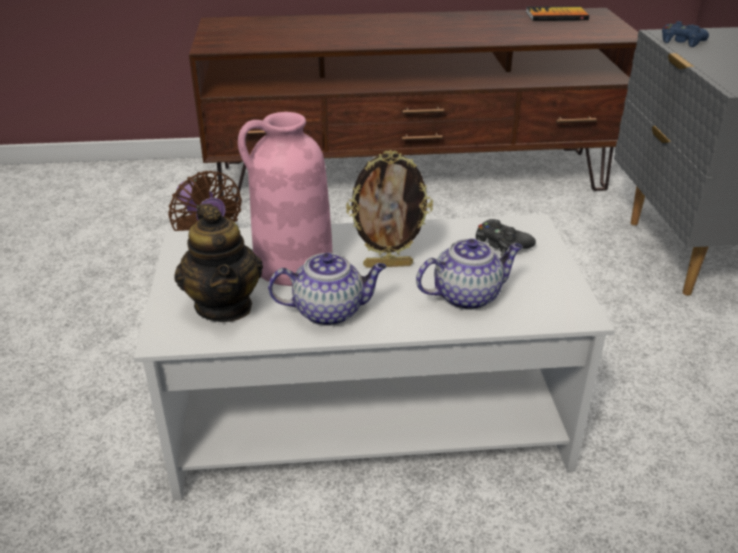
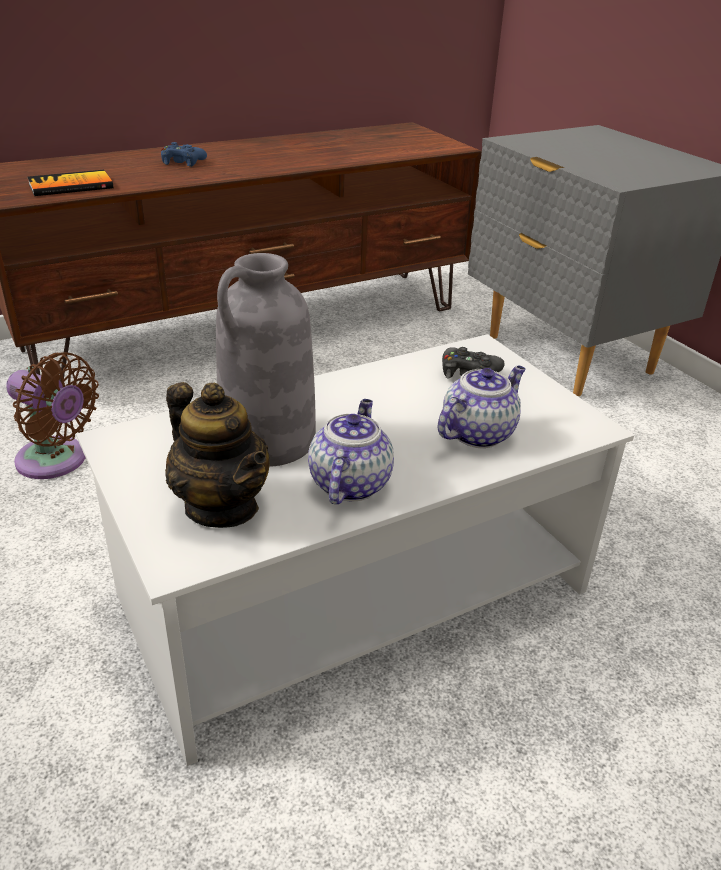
camera: 25 degrees left, 0 degrees up
pink vase [238,112,333,286] -> grey vase [216,253,316,467]
teapot [268,253,386,326] -> teapot turned 45 degrees counterclockwise [308,399,394,504]
picture frame [346,150,433,268] -> none
book [526,6,589,21] -> book moved to [27,170,113,196]
blue game controller [662,21,709,47] -> blue game controller moved to [161,142,207,167]

